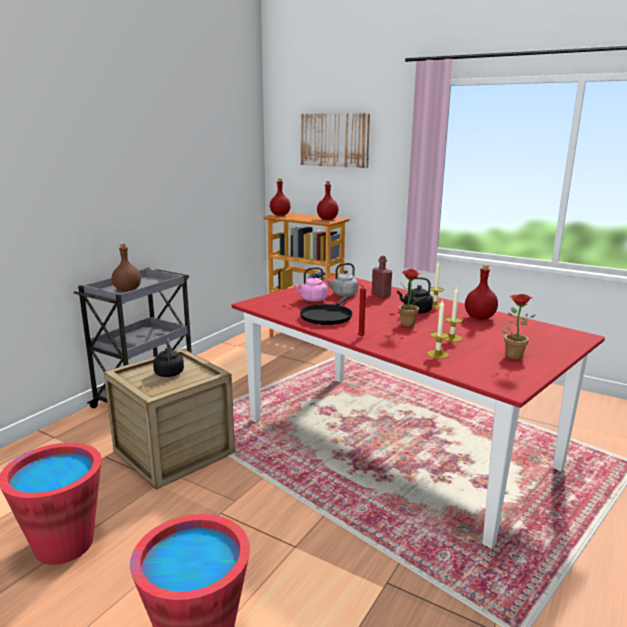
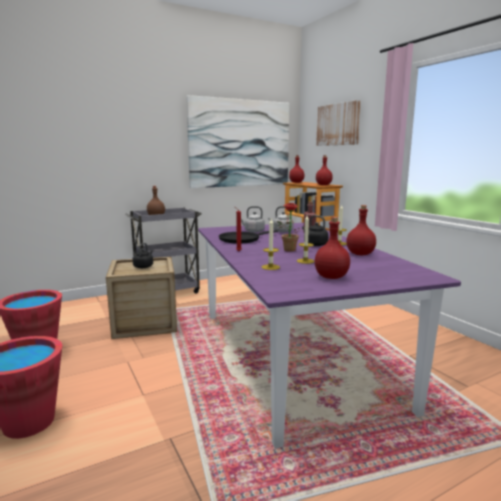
camera: 30 degrees right, 5 degrees down
red dining table [232,276,605,549] -> purple dining table [198,223,461,449]
pink kettle [293,267,327,302] -> grey kettle [241,206,265,233]
potted plant [501,294,535,360] -> red bottle [315,217,350,279]
none -> picture [186,95,290,188]

